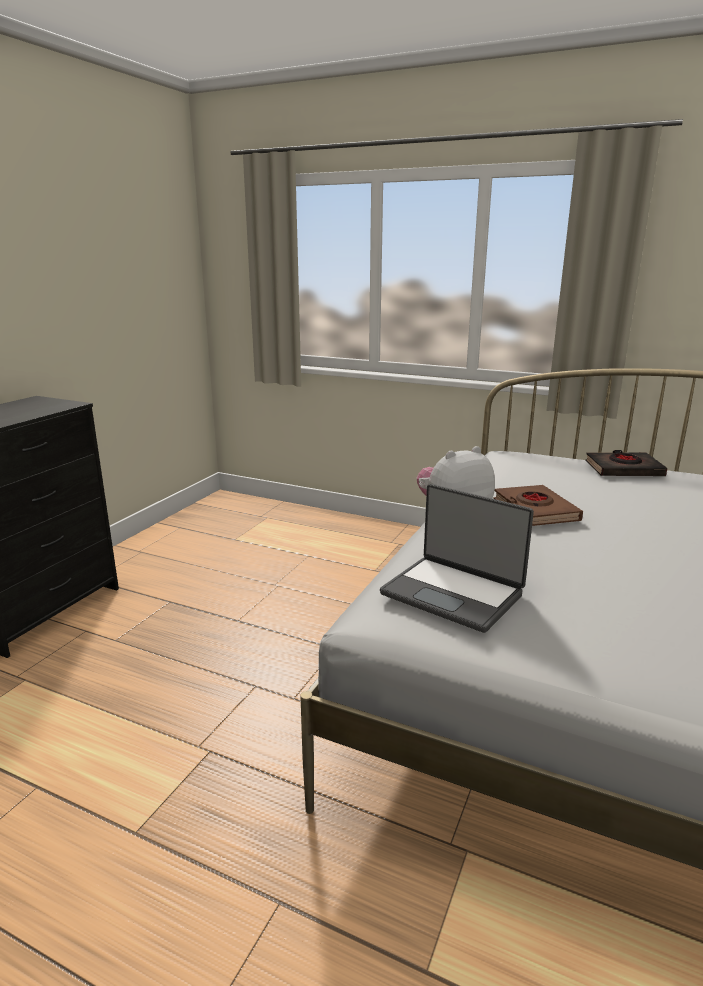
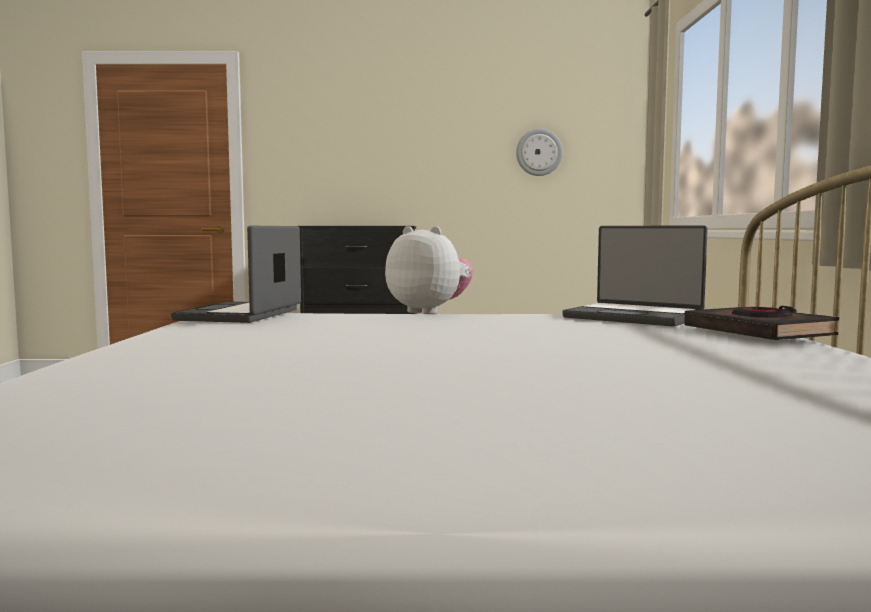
camera: 65 degrees right, 15 degrees down
brown book [493,485,583,526] -> none
none -> wall clock [516,129,563,176]
none -> laptop [562,225,708,326]

